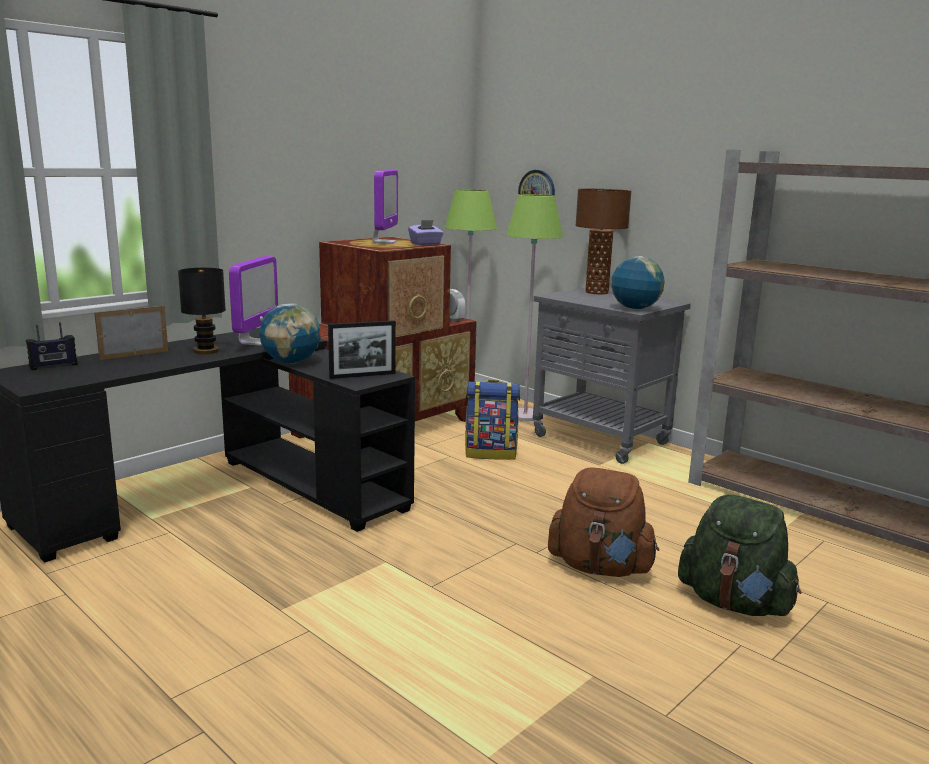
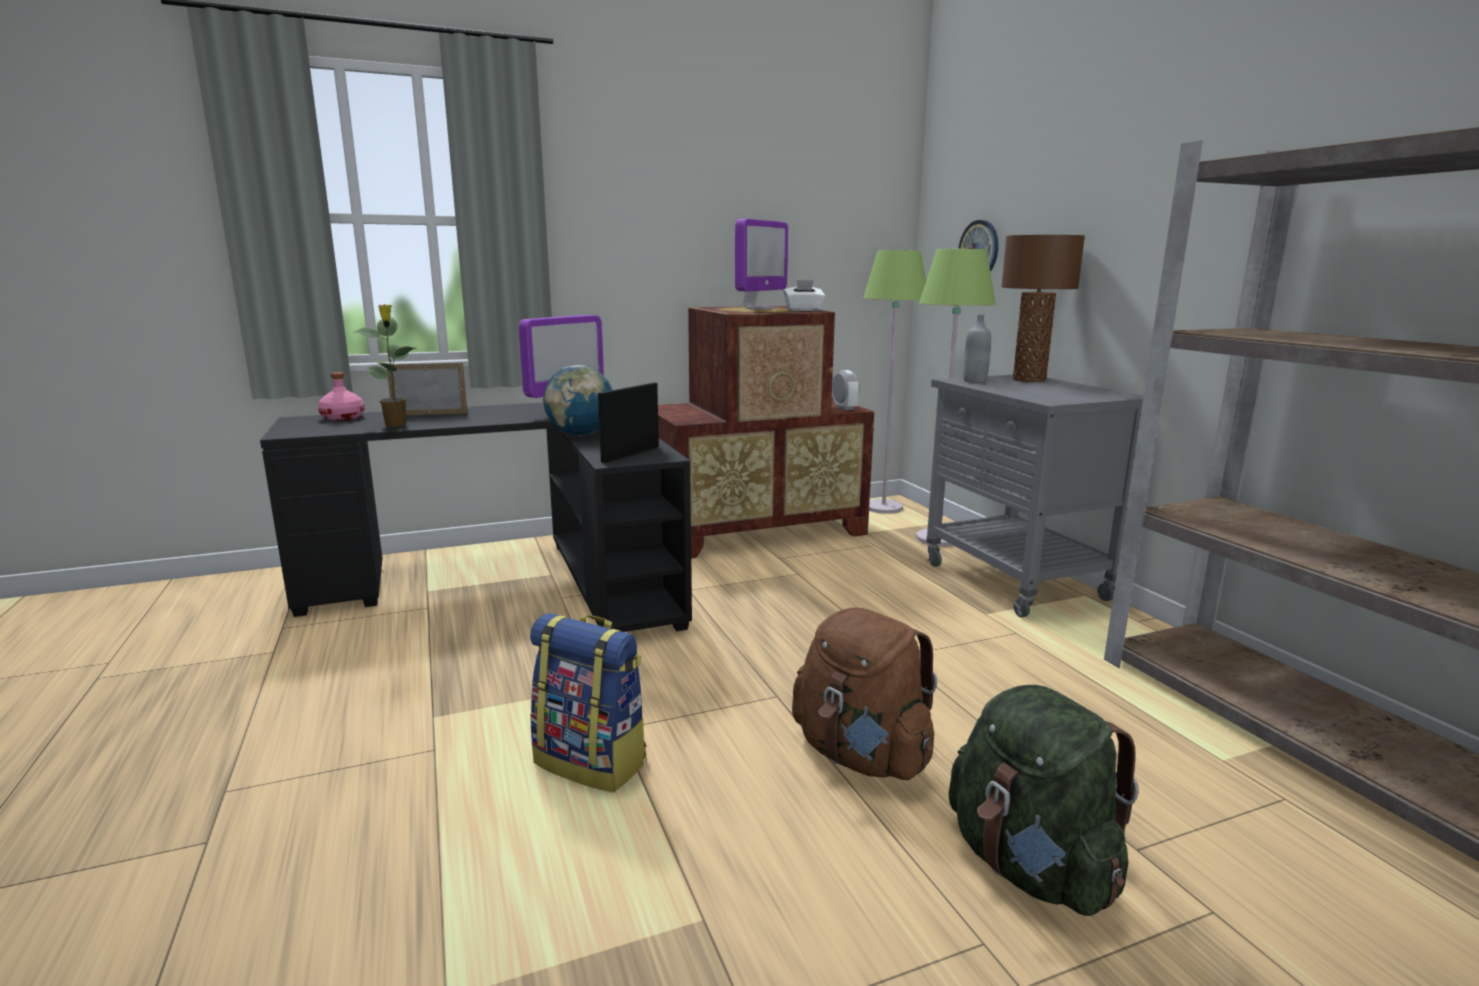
camera: 25 degrees right, 0 degrees up
radio [26,322,78,370] -> pink bottle [318,372,365,421]
black table lamp [178,268,226,354] -> none
picture frame [328,320,396,379] -> picture frame turned 120 degrees clockwise [598,382,659,463]
purple tissue box [408,220,444,245] -> white tissue box [783,280,825,311]
backpack [465,380,520,460] -> backpack moved to [530,613,647,792]
globe [611,256,665,309] -> none
none -> potted plant [354,304,416,427]
none -> grey bottle [963,314,991,383]

